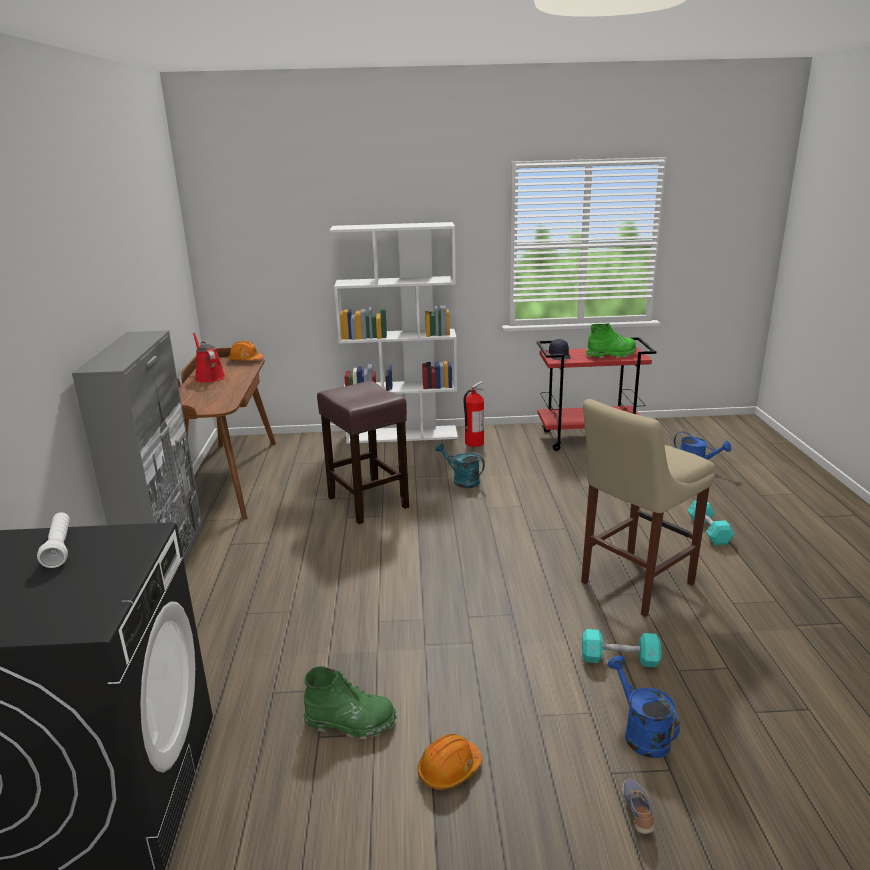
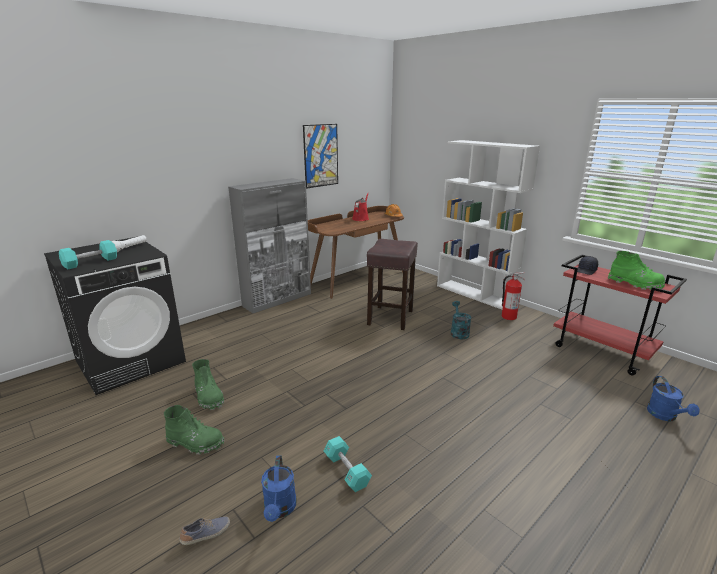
camera: 50 degrees right, 0 degrees up
orange hard hat [417,734,482,790] -> green boot [164,405,224,455]
beige stool [581,399,715,617] -> none
blue watering can [608,656,680,758] -> blue watering can turned 150 degrees clockwise [261,455,297,522]
turquoise dumbbell [687,500,735,545] -> turquoise dumbbell moved to [59,240,117,269]
none -> picture [303,124,338,189]

